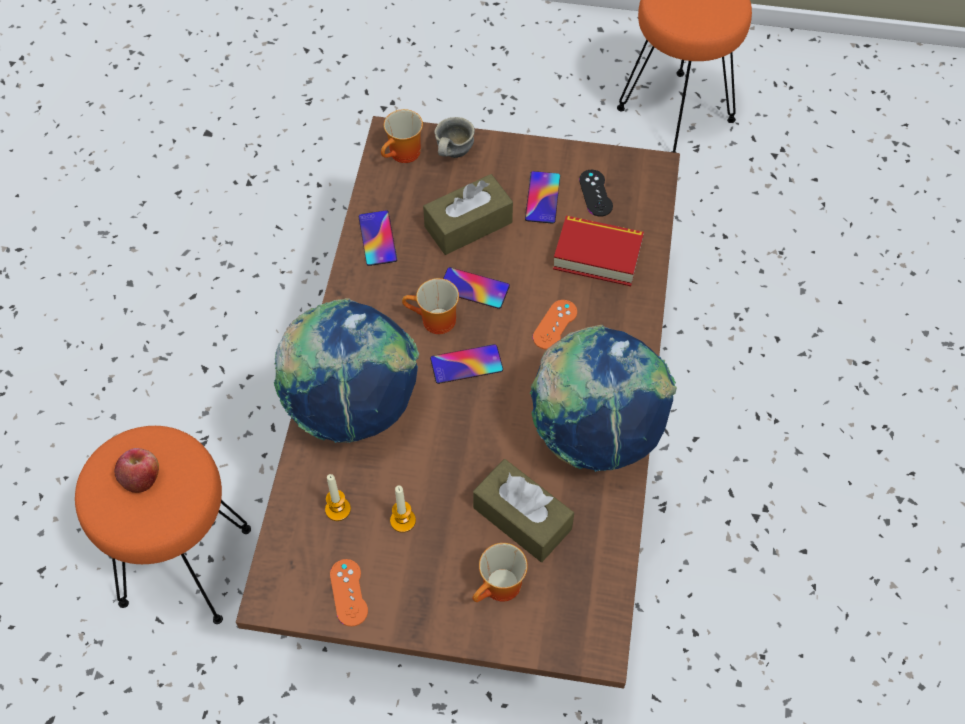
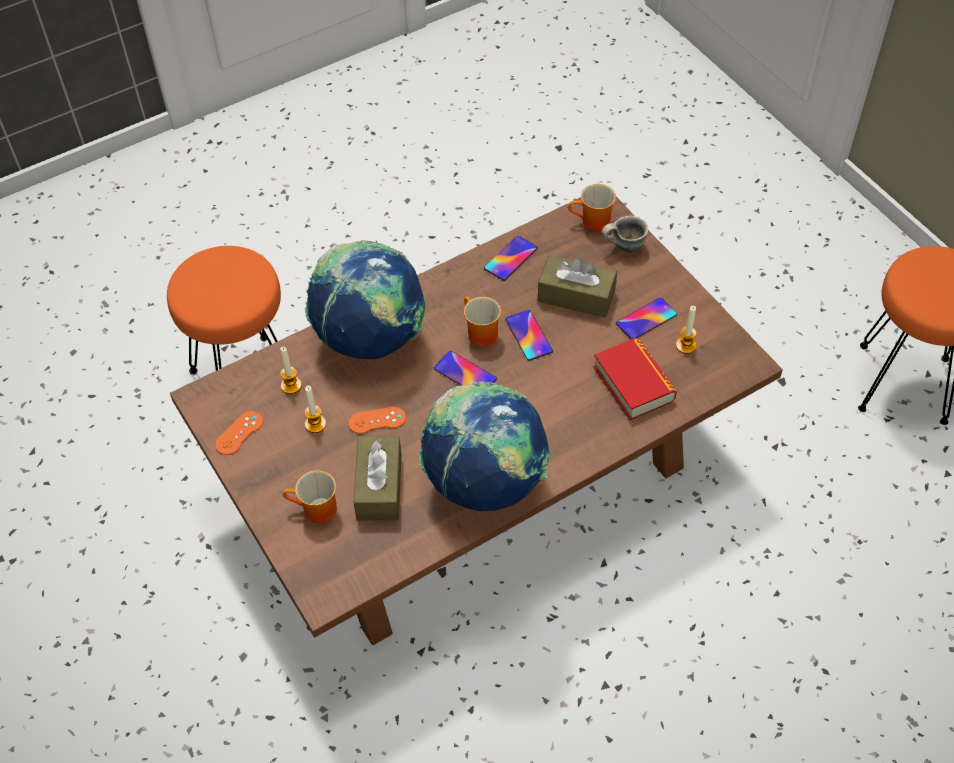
camera: 50 degrees right, 5 degrees down
apple [114,448,159,493] -> none
orange game controller [533,300,577,350] -> orange game controller moved to [349,407,406,434]
black game controller [579,170,613,217] -> candle [676,306,697,354]

